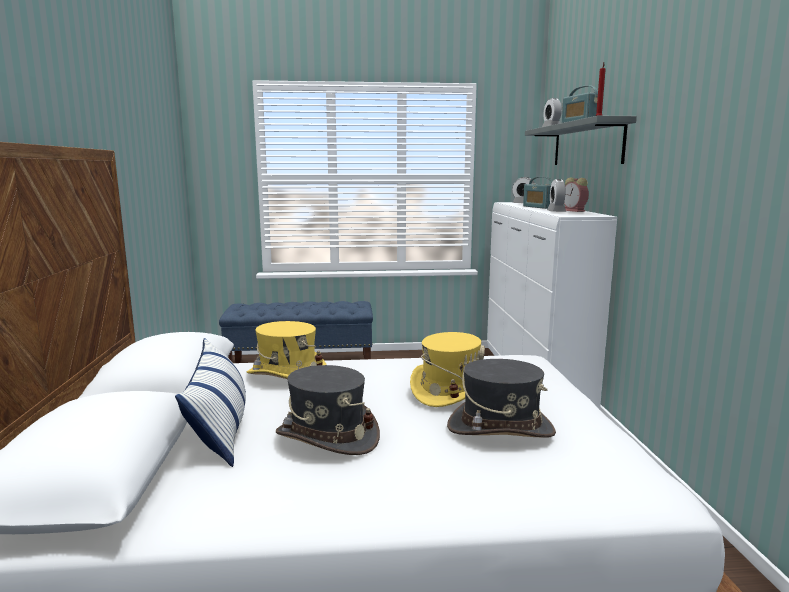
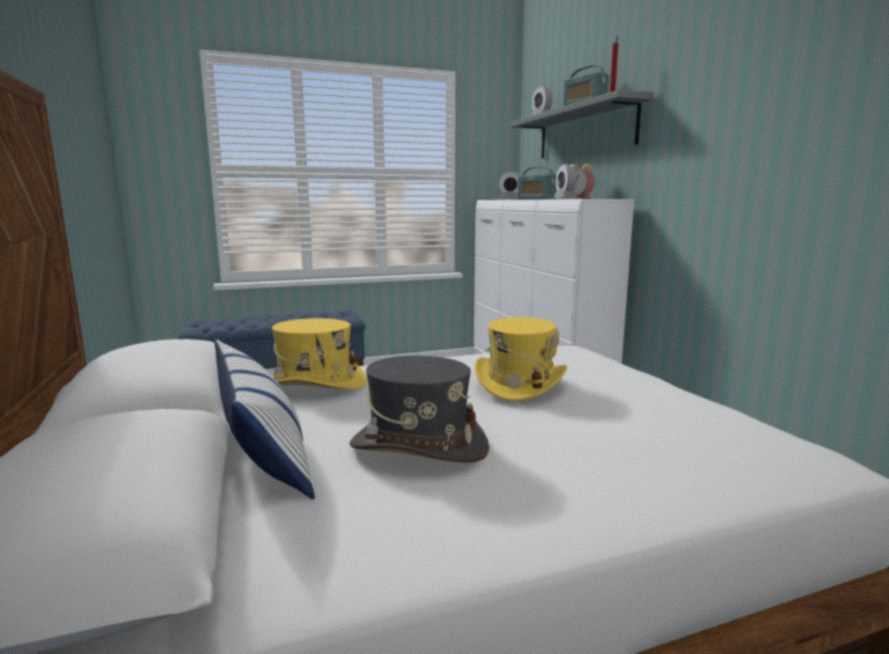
camera: 15 degrees left, 0 degrees up
grey hat [447,359,556,438] -> none

